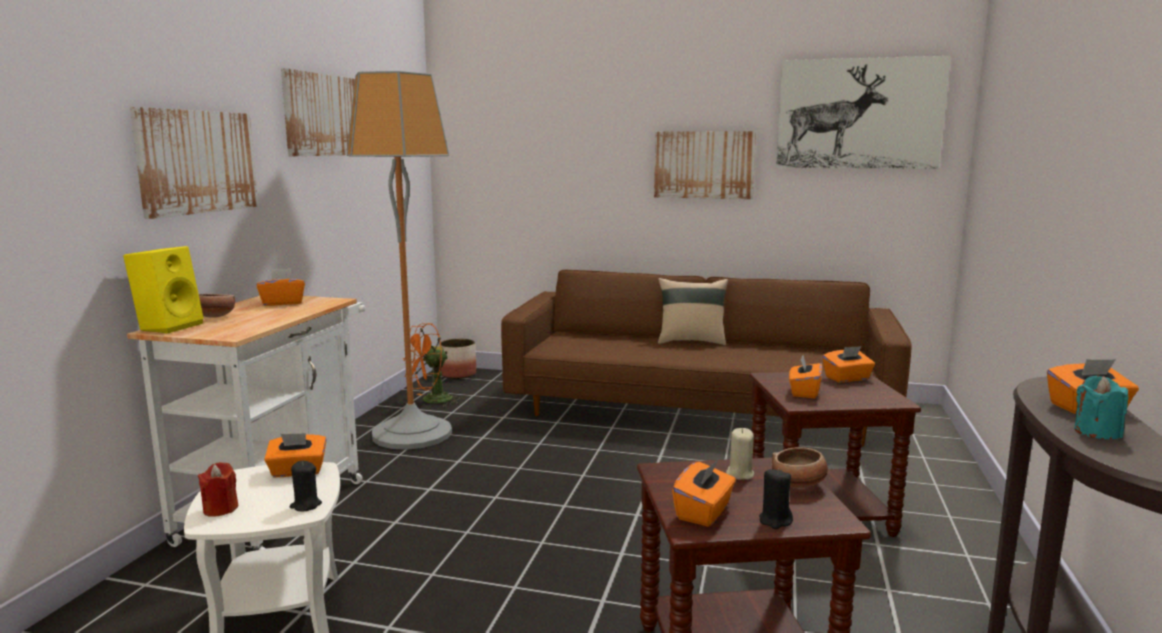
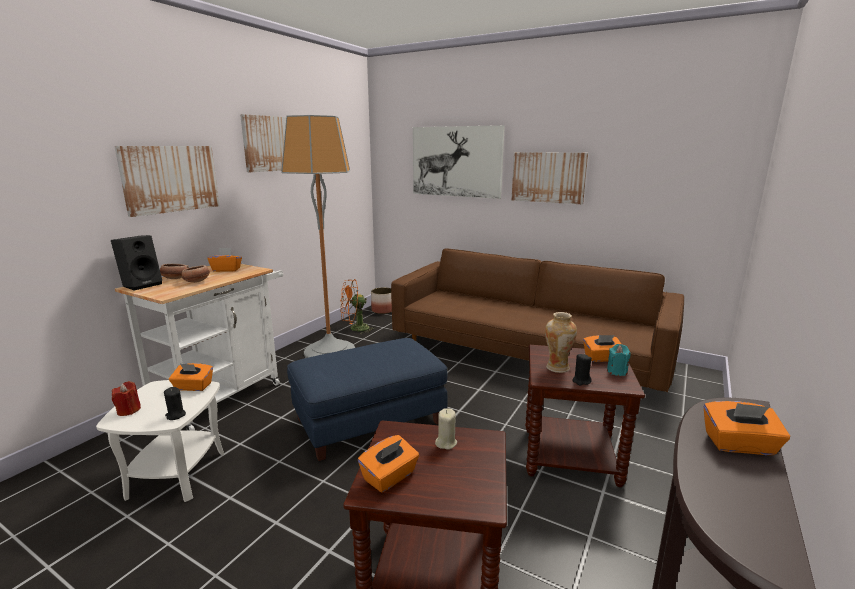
camera: 15 degrees right, 5 degrees up
yellow speaker [123,246,204,333] -> black speaker [111,235,162,291]
beige pillow [658,278,728,345] -> none
black candle [759,469,793,529] -> black candle moved to [572,354,592,385]
bowl [772,447,828,488] -> bowl moved to [182,265,210,283]
picture [776,56,951,169] -> picture moved to [413,125,505,199]
orange tissue box [789,355,822,399] -> vase [545,312,577,373]
turquoise candle [1074,376,1128,439] -> turquoise candle moved to [607,344,631,376]
none -> blue ottoman [287,338,447,461]

